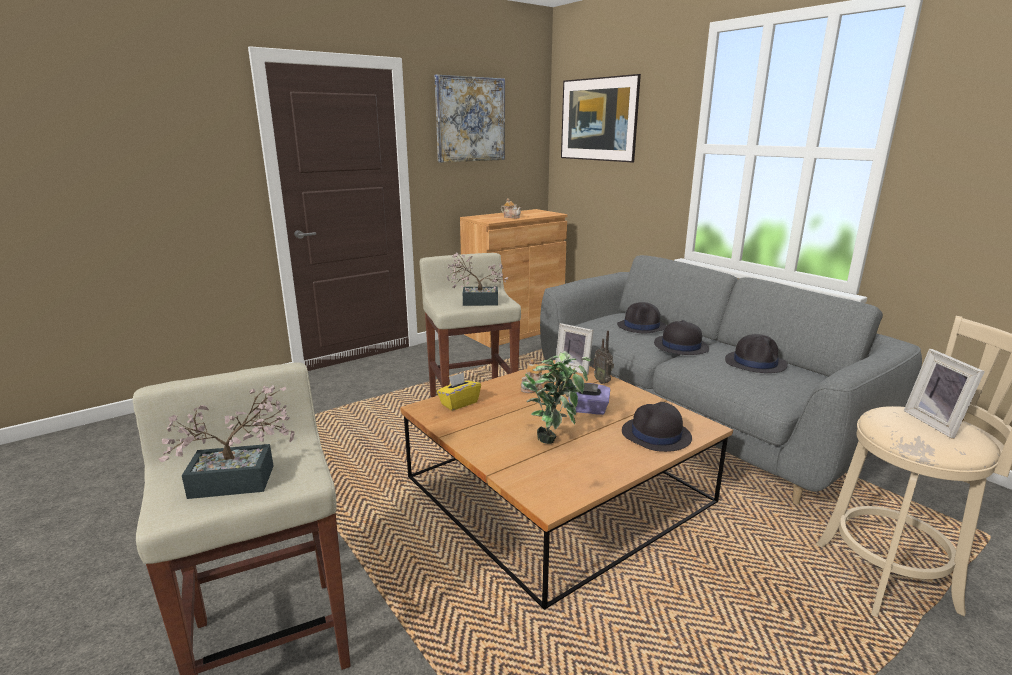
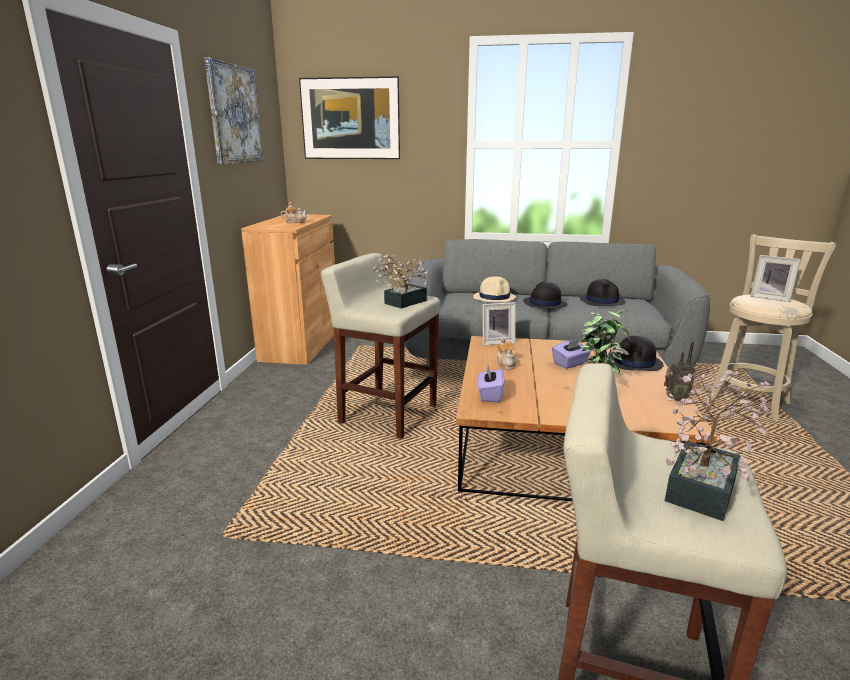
camera: 45 degrees left, 0 degrees up
yellow tissue box [437,372,481,411] -> purple tissue box [478,365,504,402]
radio [594,330,614,384] -> radio moved to [664,341,695,401]
black hat [617,302,667,334] -> beige hat [473,276,516,303]

